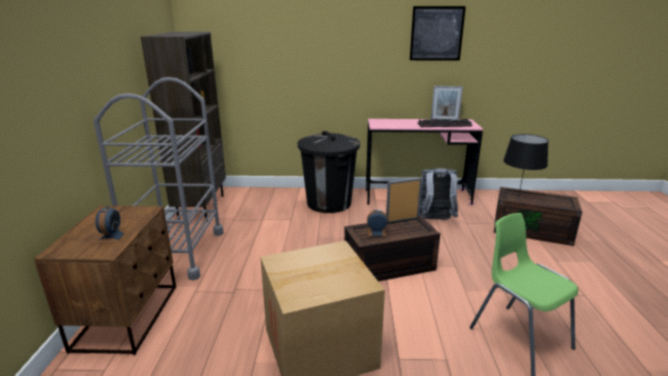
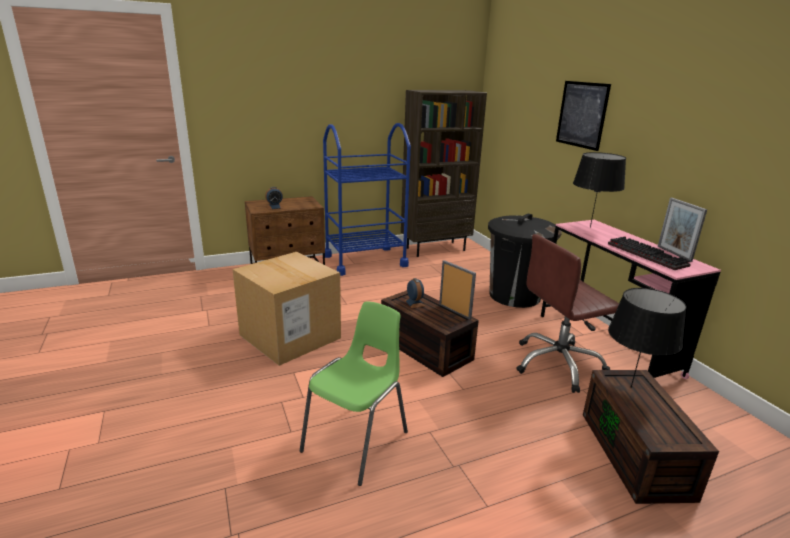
camera: 65 degrees right, 0 degrees up
grey cart [93,77,224,280] -> blue cart [323,123,411,276]
picture [410,6,466,61] -> picture moved to [556,81,611,151]
grey backpack [419,168,458,220] -> brown office chair [517,234,619,393]
none -> black table lamp [573,152,626,228]

